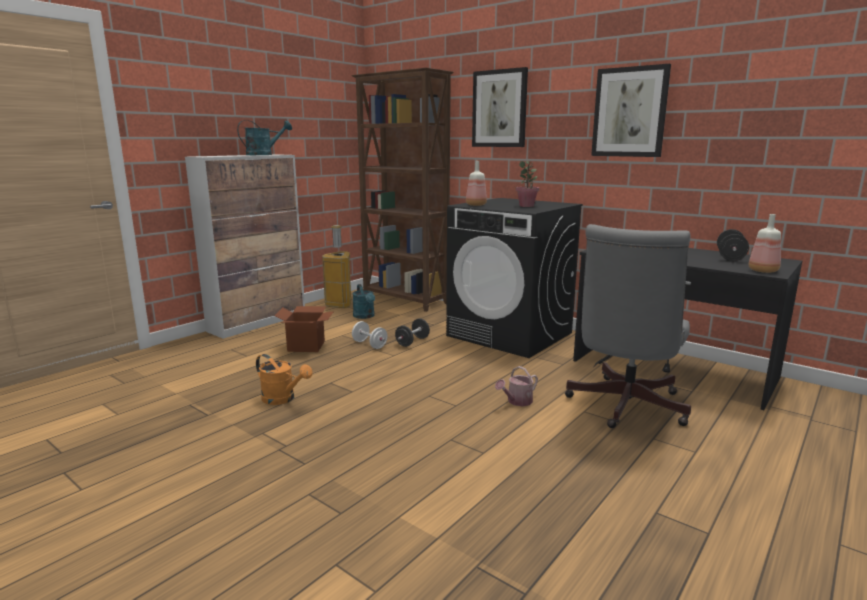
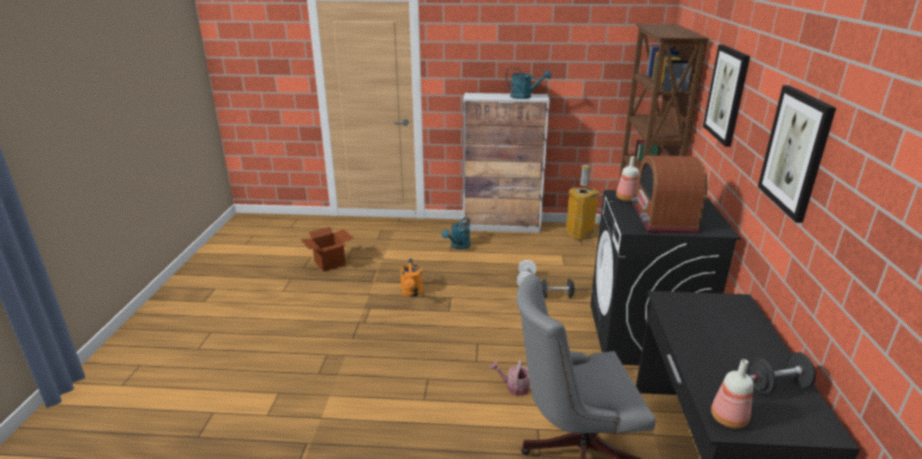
camera: 55 degrees right, 10 degrees up
cardboard box [275,306,334,352] -> cardboard box moved to [300,227,353,272]
turquoise watering can [352,284,375,319] -> turquoise watering can moved to [442,217,471,250]
potted plant [516,161,539,207] -> radio [632,156,708,233]

